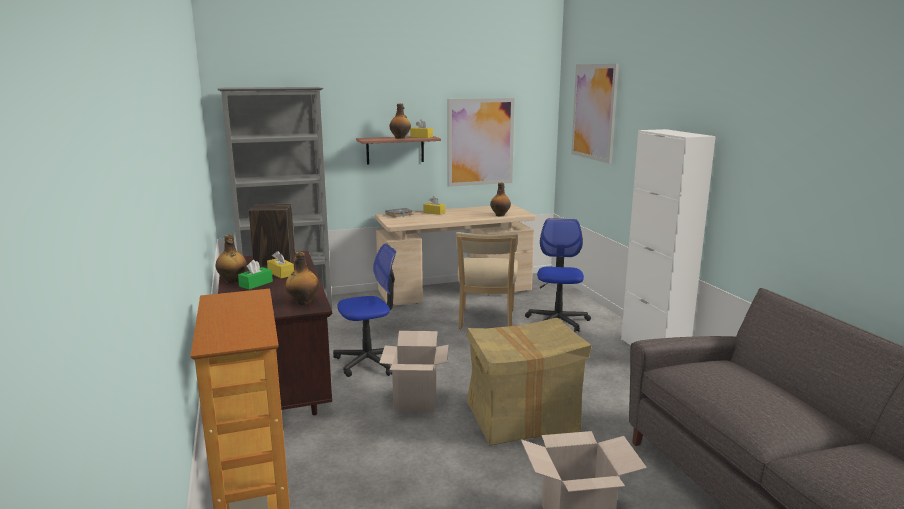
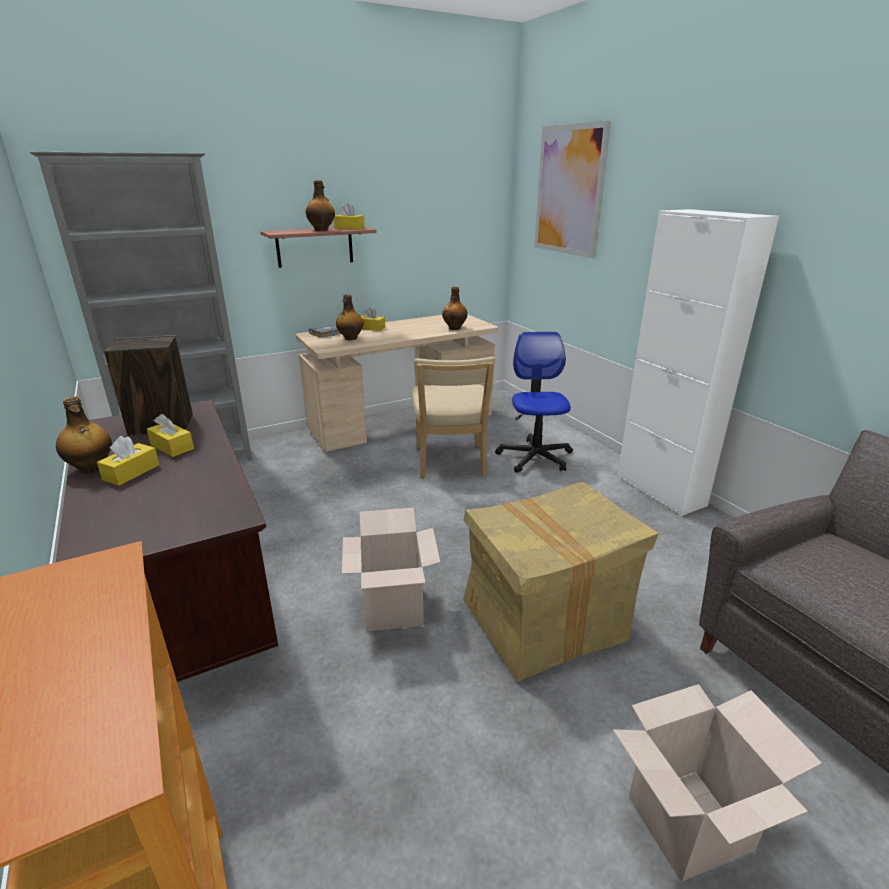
camera: 10 degrees left, 10 degrees up
green tissue box [238,260,273,289] -> yellow tissue box [97,436,159,486]
bottle [285,252,319,305] -> bottle moved to [336,295,363,340]
office chair [333,243,396,377] -> none
picture [447,98,515,187] -> none

